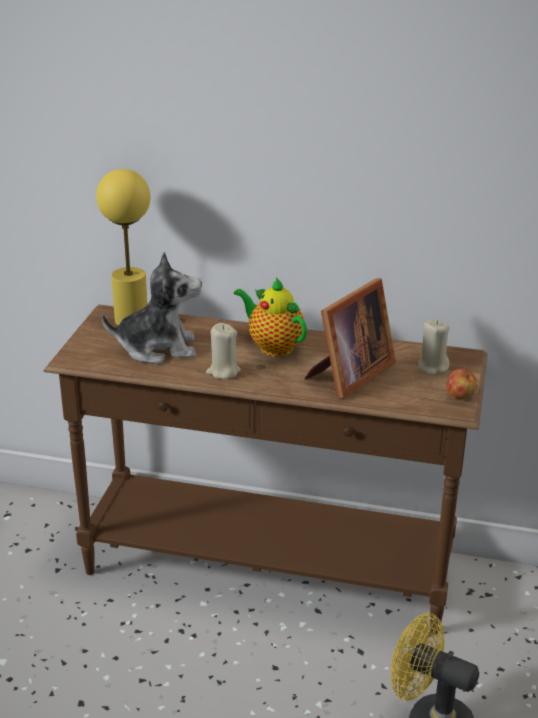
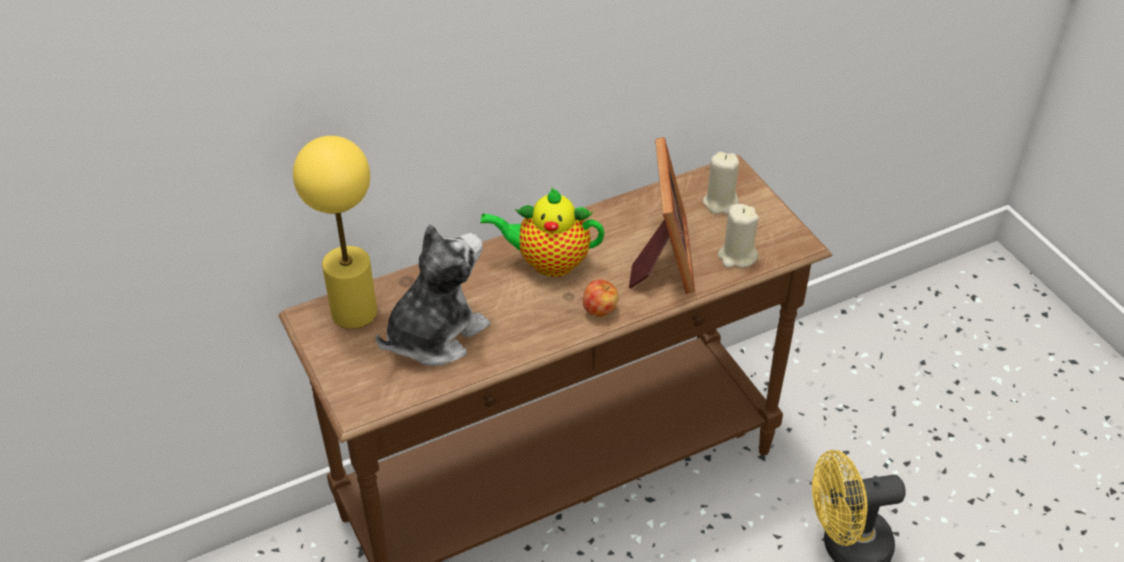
camera: 40 degrees left, 15 degrees up
beige candle [206,323,240,379] -> beige candle moved to [718,204,759,268]
apple [446,369,477,399] -> apple moved to [583,279,619,317]

